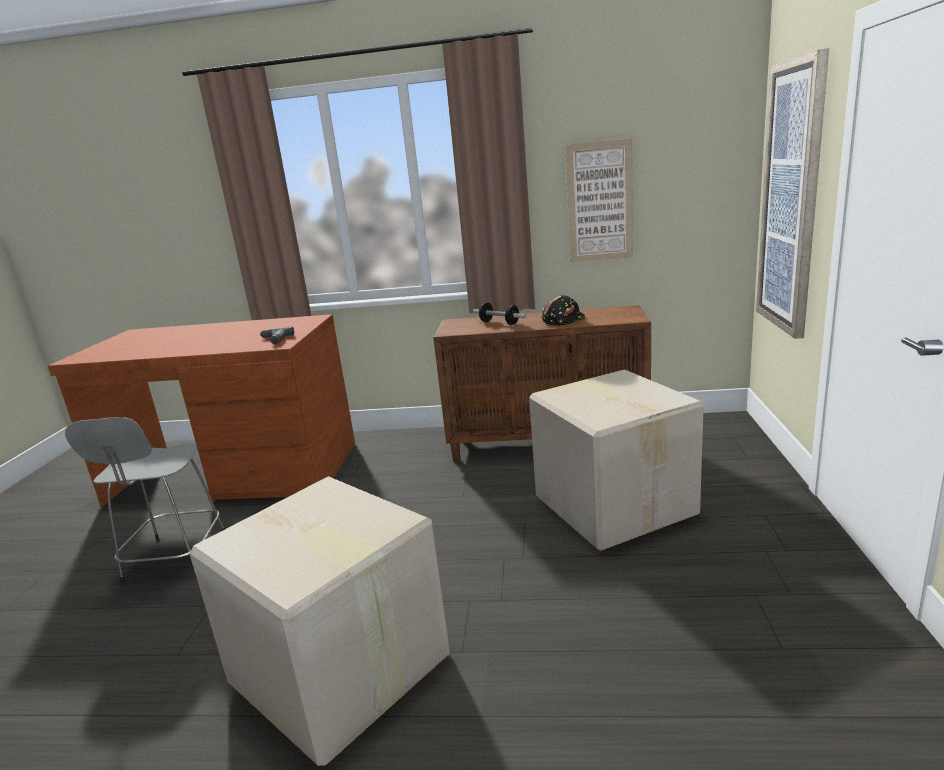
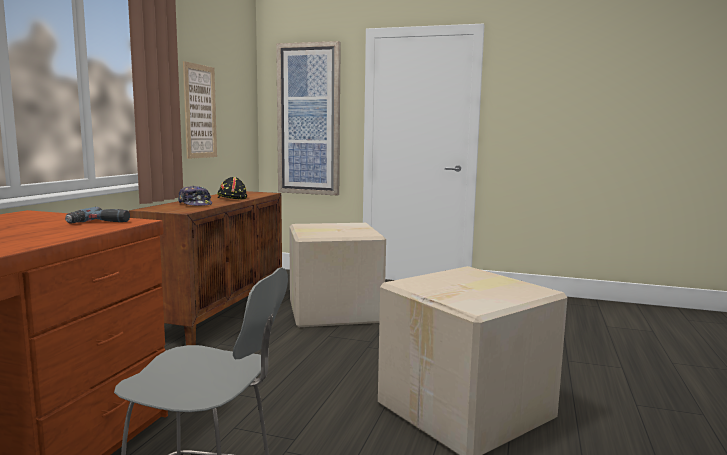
camera: 80 degrees left, 10 degrees down
dumbbell [473,303,527,325] -> cap [178,186,212,206]

